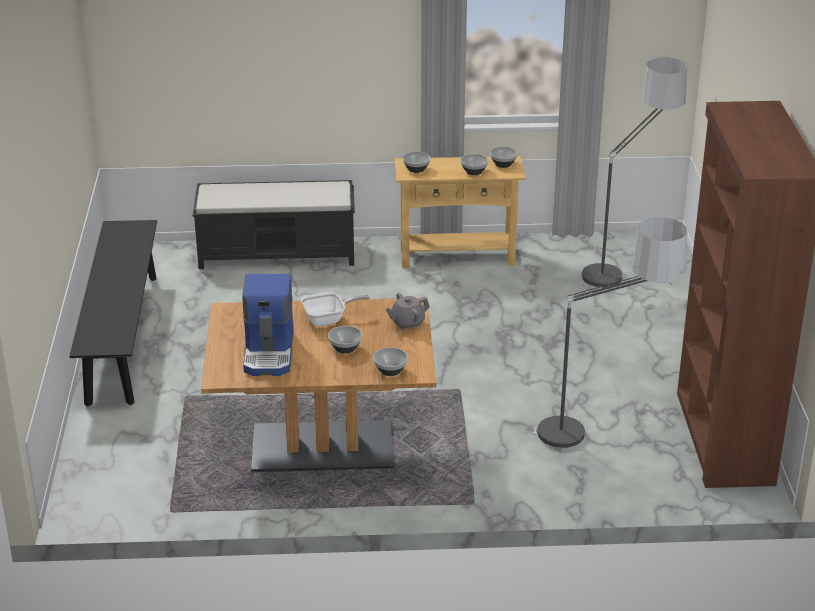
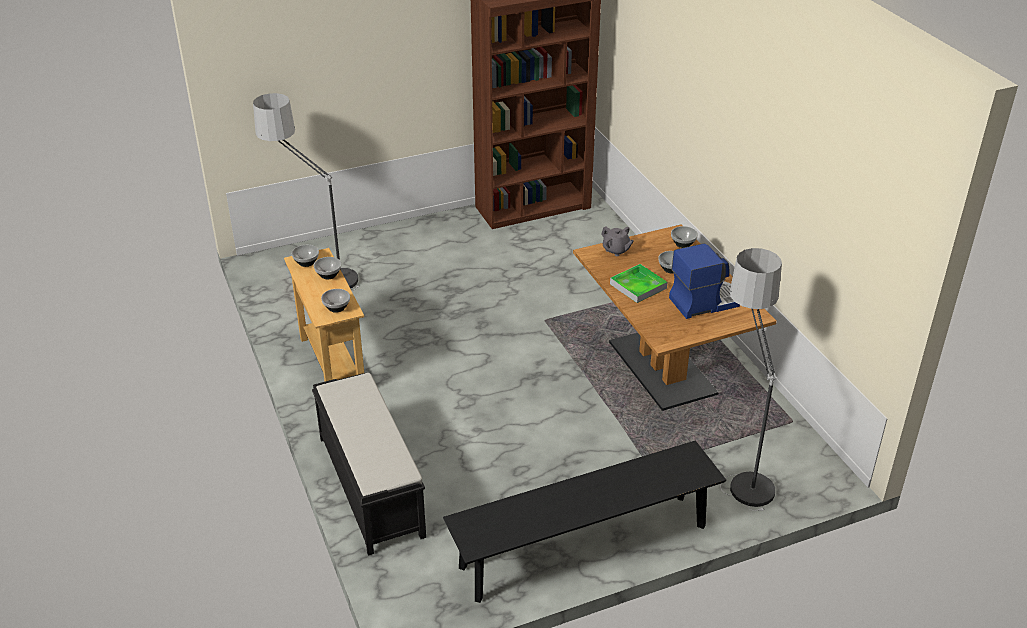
camera: 110 degrees left, 5 degrees up
frying pan [301,292,370,326] -> tray [610,264,667,303]
floor lamp [533,217,687,449] -> floor lamp moved to [720,248,782,511]

